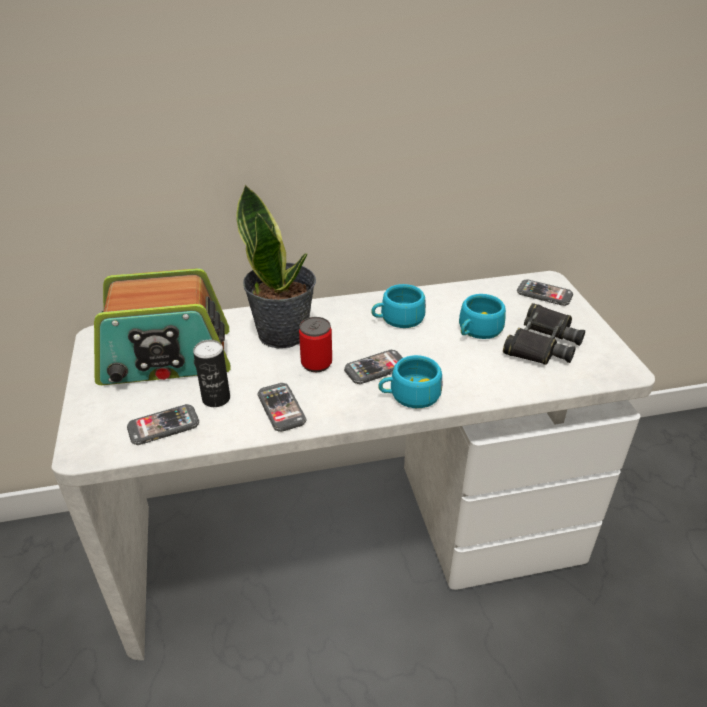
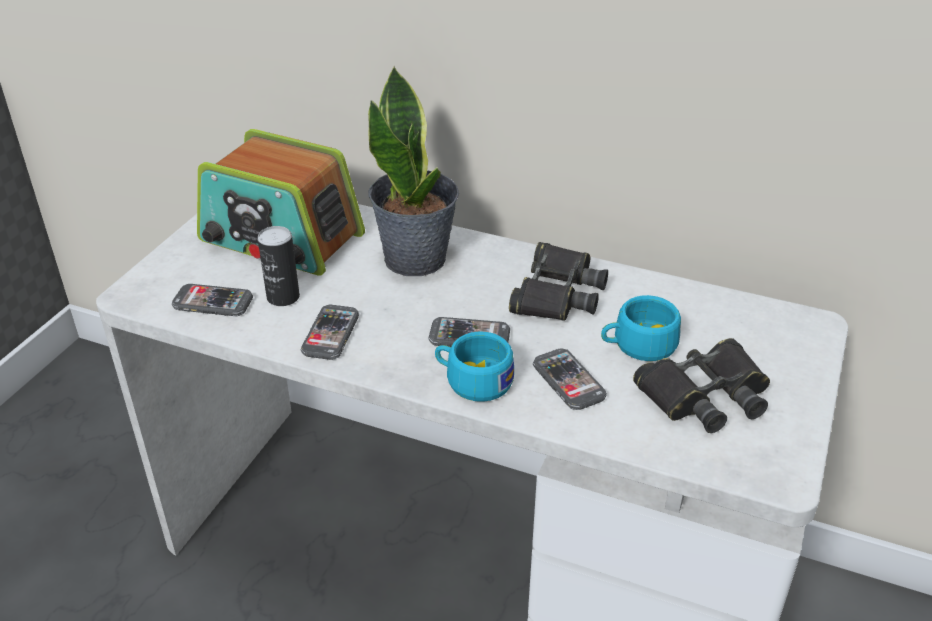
camera: 35 degrees right, 0 degrees up
can [299,317,332,372] -> none
turquoise cup [371,284,426,328] -> black binoculars [509,242,608,321]
phone [517,279,573,306] -> phone moved to [533,349,607,410]

